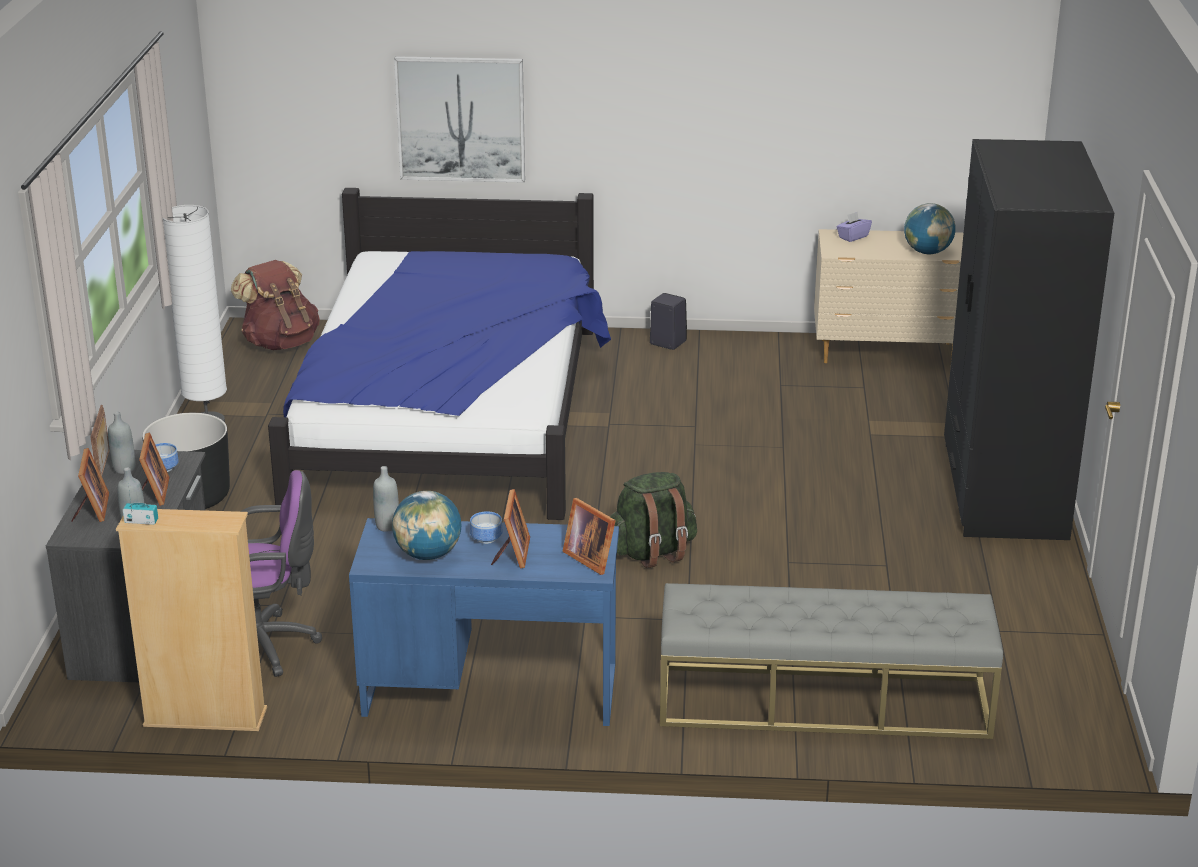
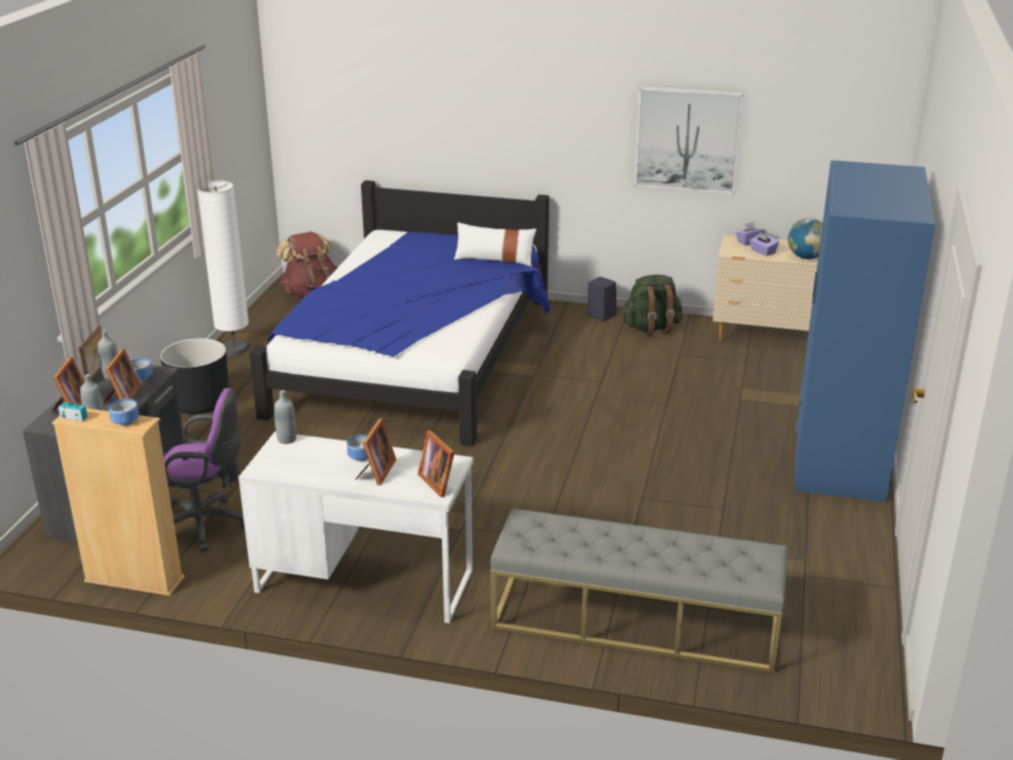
camera: 10 degrees right, 0 degrees up
blue desk [349,518,619,726] -> white desk [239,432,473,623]
globe [392,491,461,560] -> none
picture [394,56,525,183] -> picture moved to [634,87,744,194]
green backpack [610,472,697,568] -> green backpack moved to [622,275,683,336]
black wardrobe [944,139,1114,540] -> blue wardrobe [794,160,935,502]
none -> bowl [109,399,139,426]
none -> white pillow [454,222,536,266]
none -> purple tissue box [750,232,779,256]

